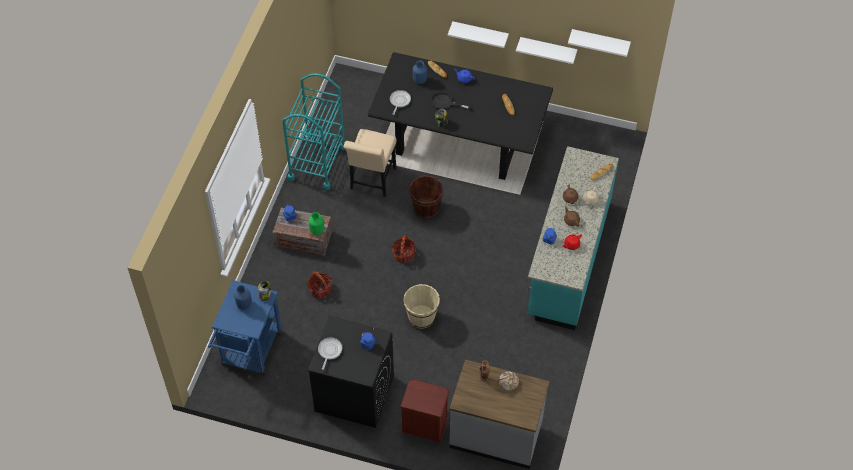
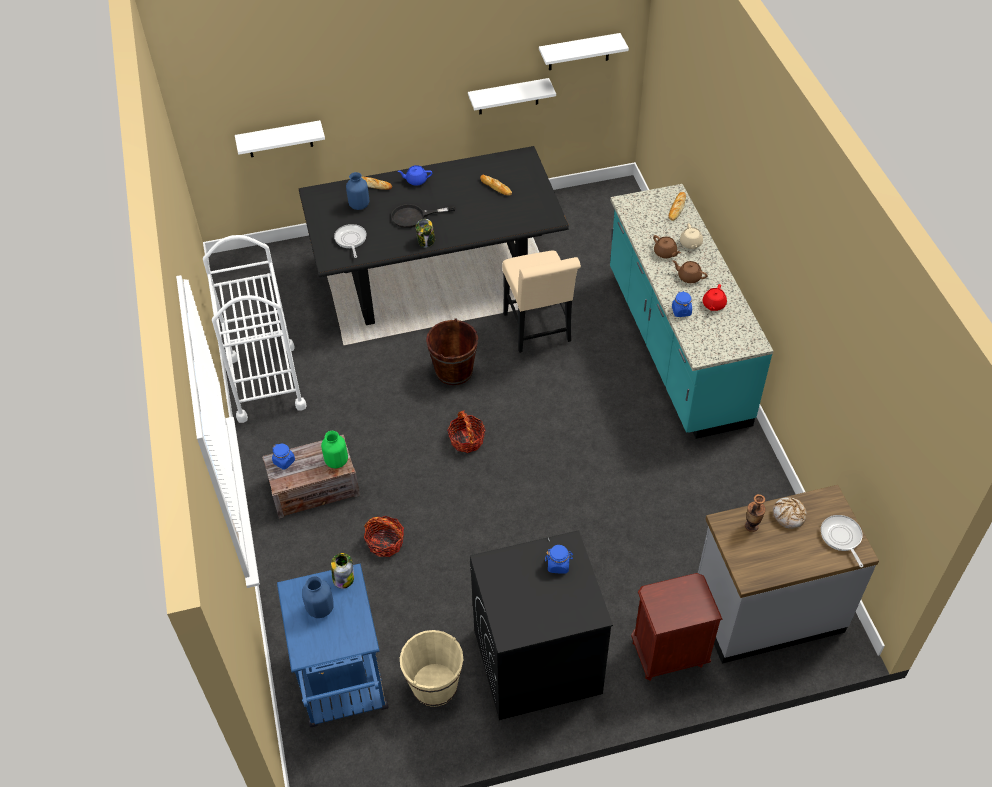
camera: 30 degrees left, 5 degrees down
turquoise cart [282,73,346,190] -> white cart [203,235,307,423]
frying pan [318,337,342,370] -> frying pan moved to [821,515,863,567]
beige chair [343,129,396,197] -> beige chair moved to [502,251,581,353]
beige bucket [403,284,440,329] -> beige bucket moved to [400,630,463,707]
white shelf [448,21,509,48] -> white shelf moved to [235,120,325,157]

